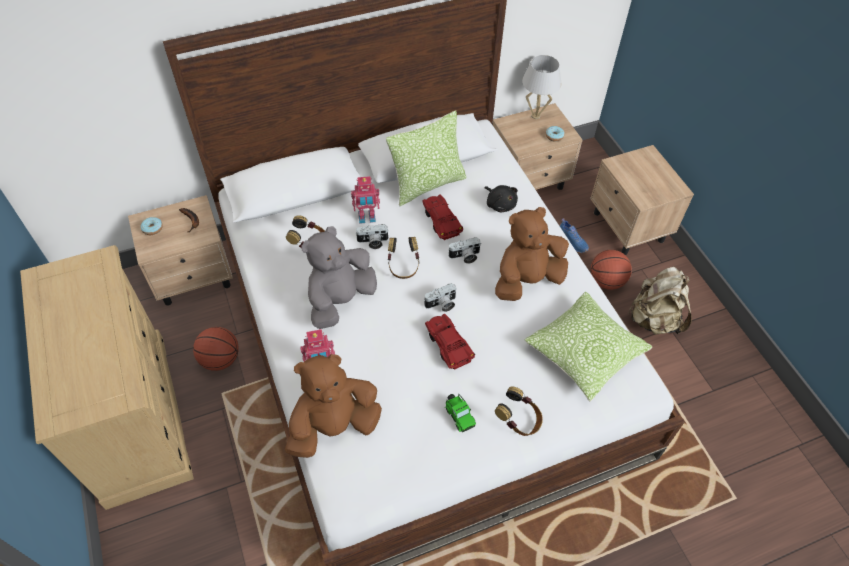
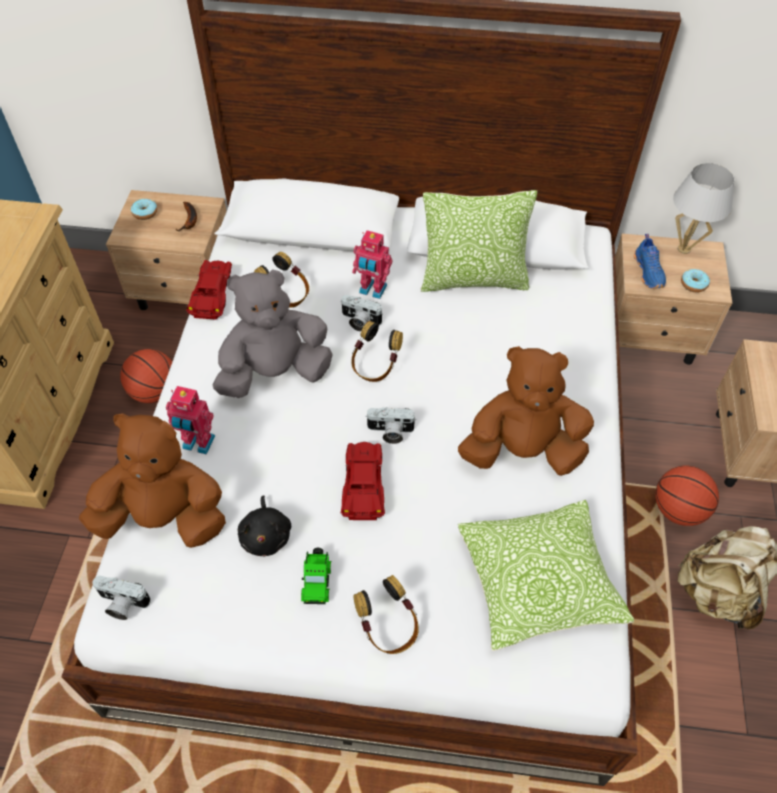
camera: 30 degrees right, 0 degrees up
red toy car [422,194,464,240] -> red toy car moved to [186,260,232,320]
camera [448,237,481,264] -> camera moved to [92,576,151,620]
black plush toy [485,185,518,213] -> black plush toy moved to [238,496,291,557]
blue shoe [560,218,589,253] -> blue shoe moved to [634,234,666,288]

